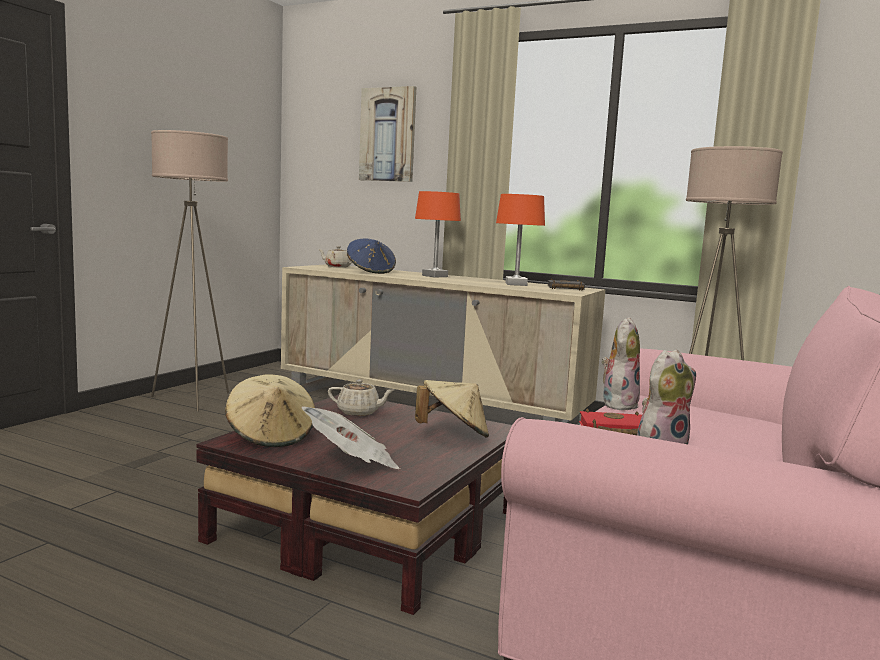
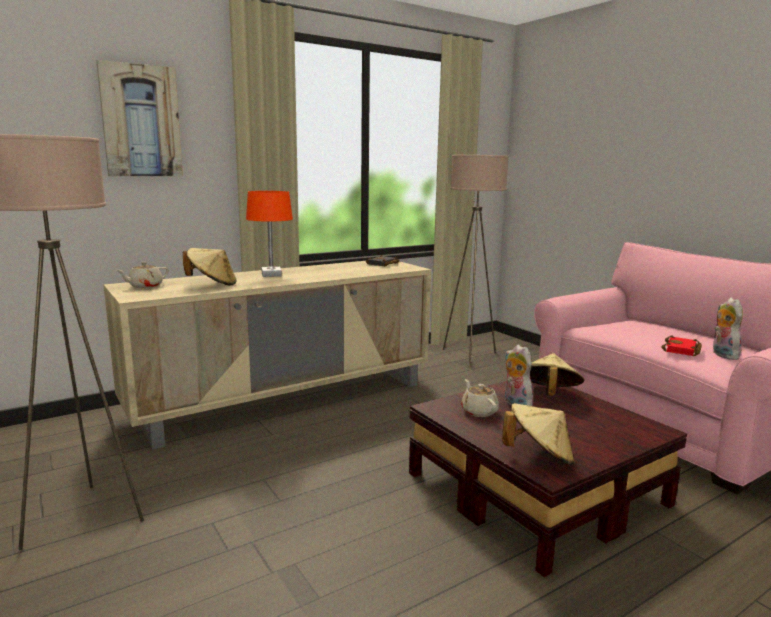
camera: 60 degrees left, 5 degrees up
newspaper [302,406,400,469] -> none
beige teapot [328,379,394,416] -> beige teapot turned 60 degrees counterclockwise [461,379,499,417]
blue hat [347,238,396,274] -> beige hat [183,248,236,285]
orange table lamp [496,194,545,286] -> none
plush toy [602,317,640,410] -> plush toy moved to [505,345,533,406]

